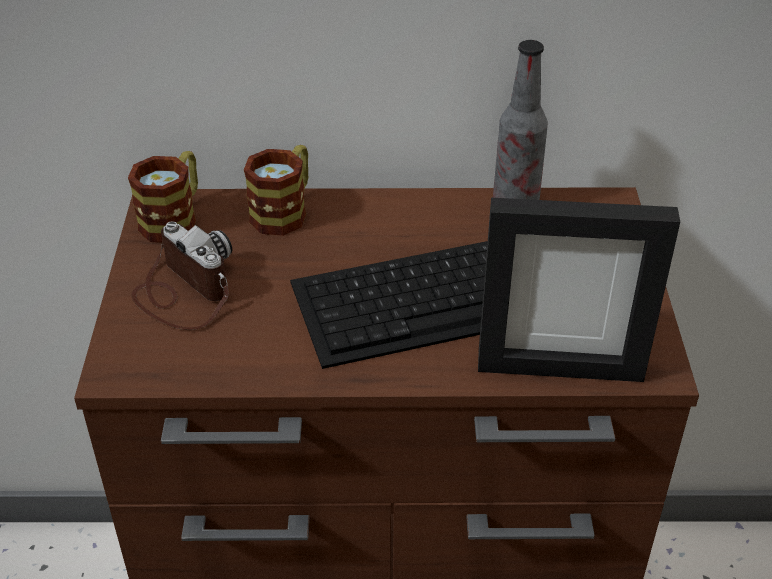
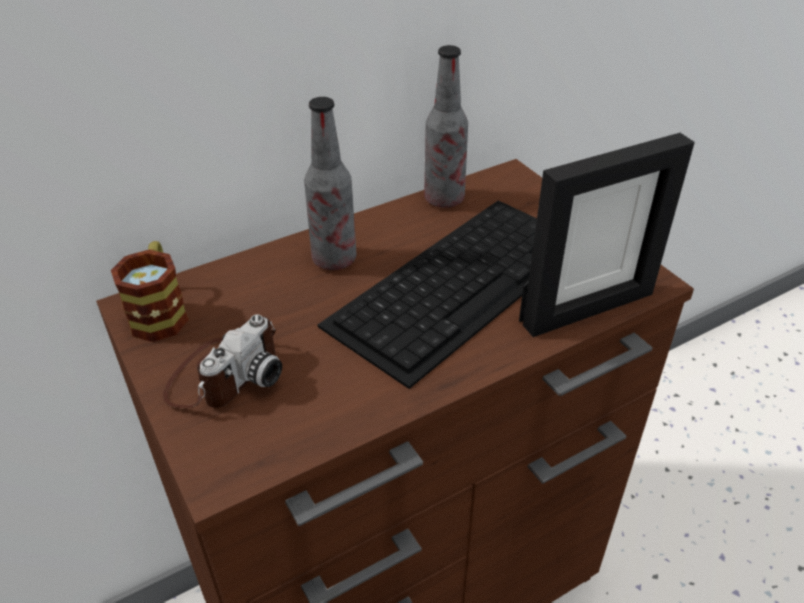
camera: 30 degrees left, 0 degrees up
camera [131,222,232,330] -> camera turned 105 degrees clockwise [163,314,282,409]
mug [244,145,308,236] -> none
none -> bottle [304,97,357,270]

